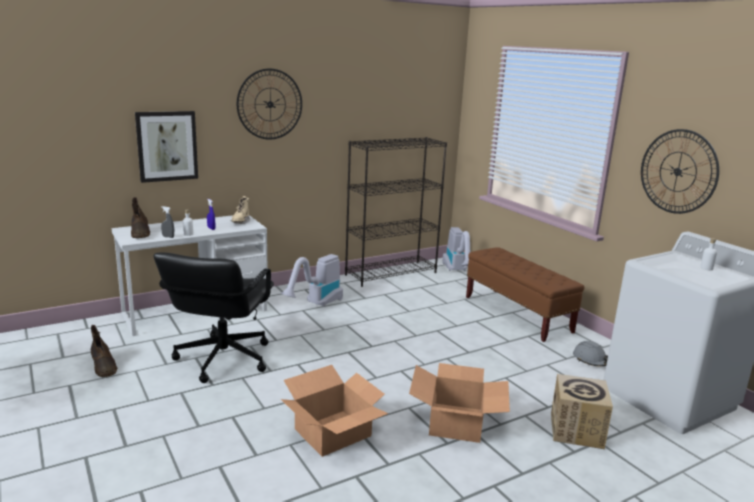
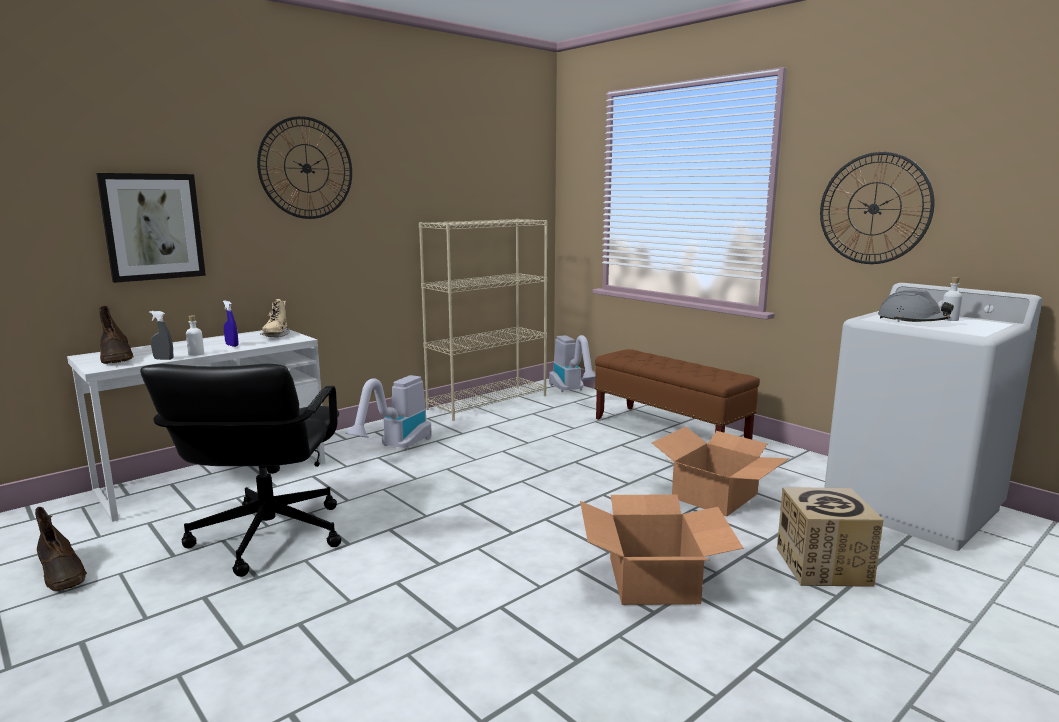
camera: 10 degrees left, 5 degrees down
cardboard box [281,365,388,457] -> cardboard box moved to [652,426,789,517]
black bookcase [345,137,447,287] -> beige bookcase [419,219,548,421]
grey hard hat [573,341,608,366] -> grey hard hat moved to [878,289,954,322]

